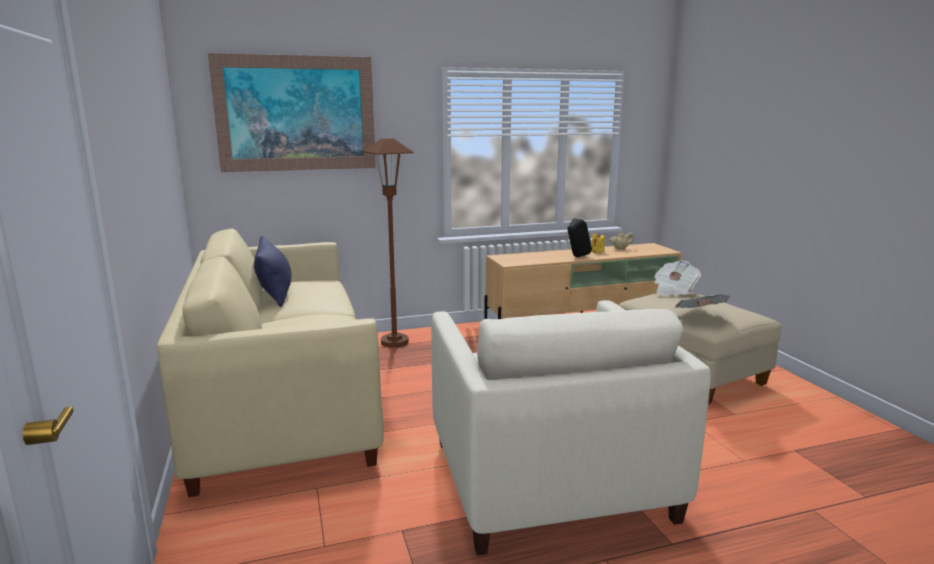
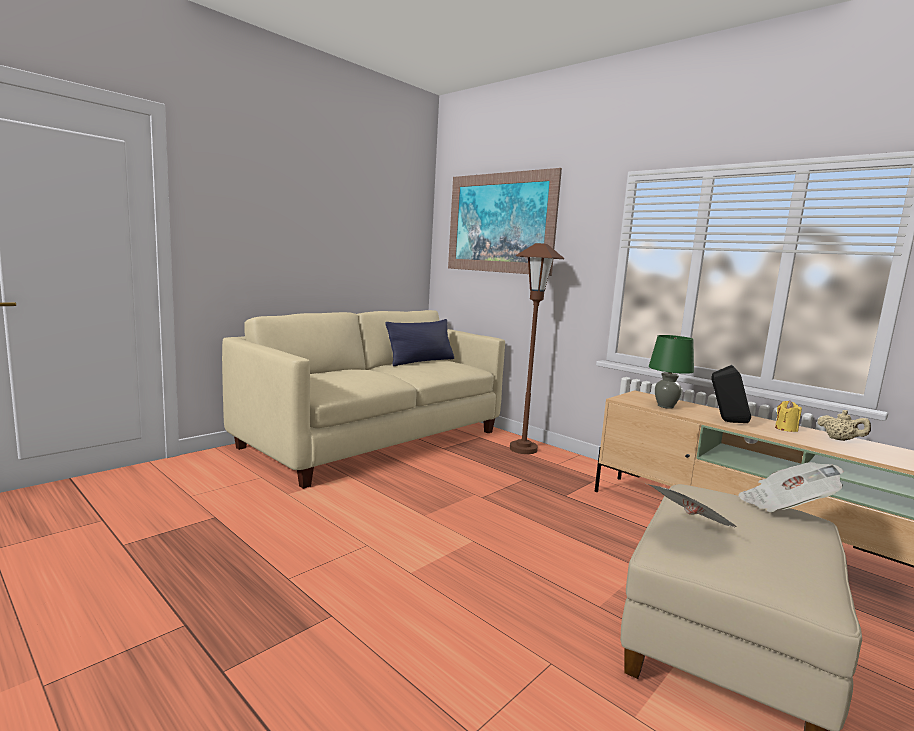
camera: 60 degrees right, 5 degrees down
beige armchair [431,300,711,556] -> none
none -> green table lamp [649,335,694,409]

